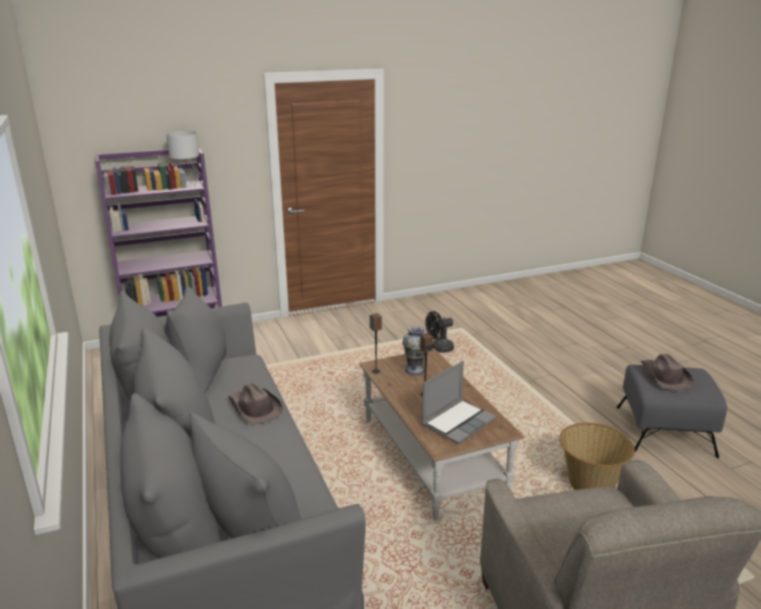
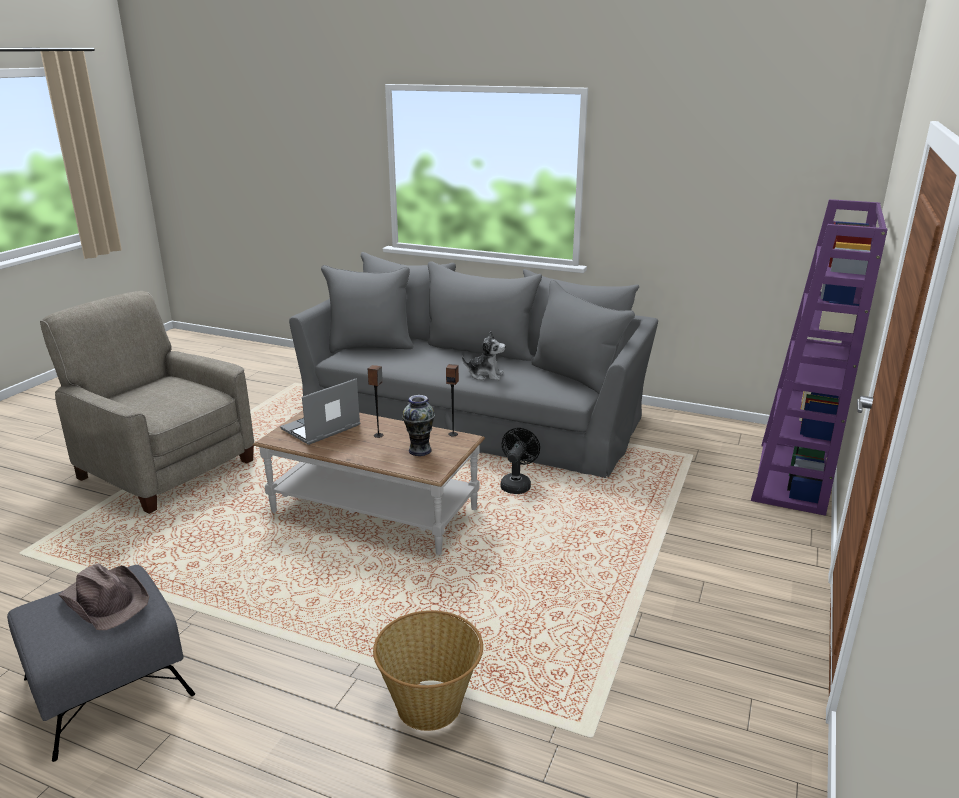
camera: 135 degrees right, 0 degrees up
grey table lamp [166,131,200,188] -> none
brown hat [228,383,283,425] -> plush toy [462,331,506,381]
laptop [421,361,497,444] -> laptop turned 45 degrees clockwise [280,378,360,445]
black fan [425,311,454,353] -> black fan moved to [501,428,540,494]
basket [559,423,635,490] -> basket moved to [373,610,483,731]

